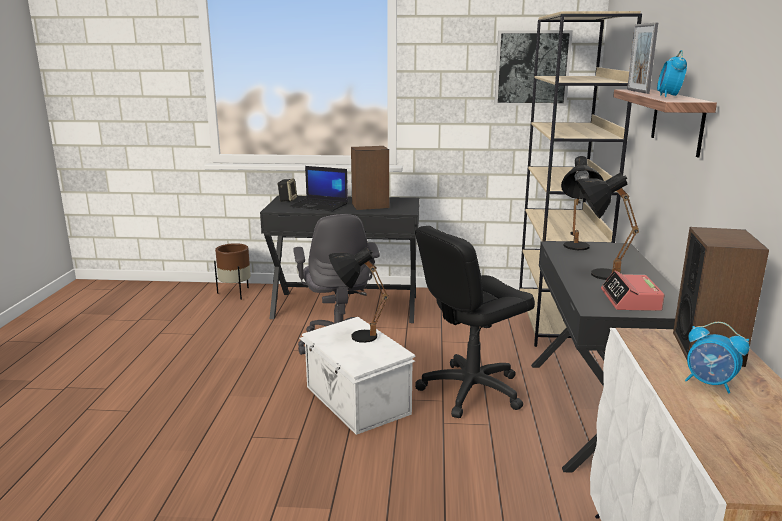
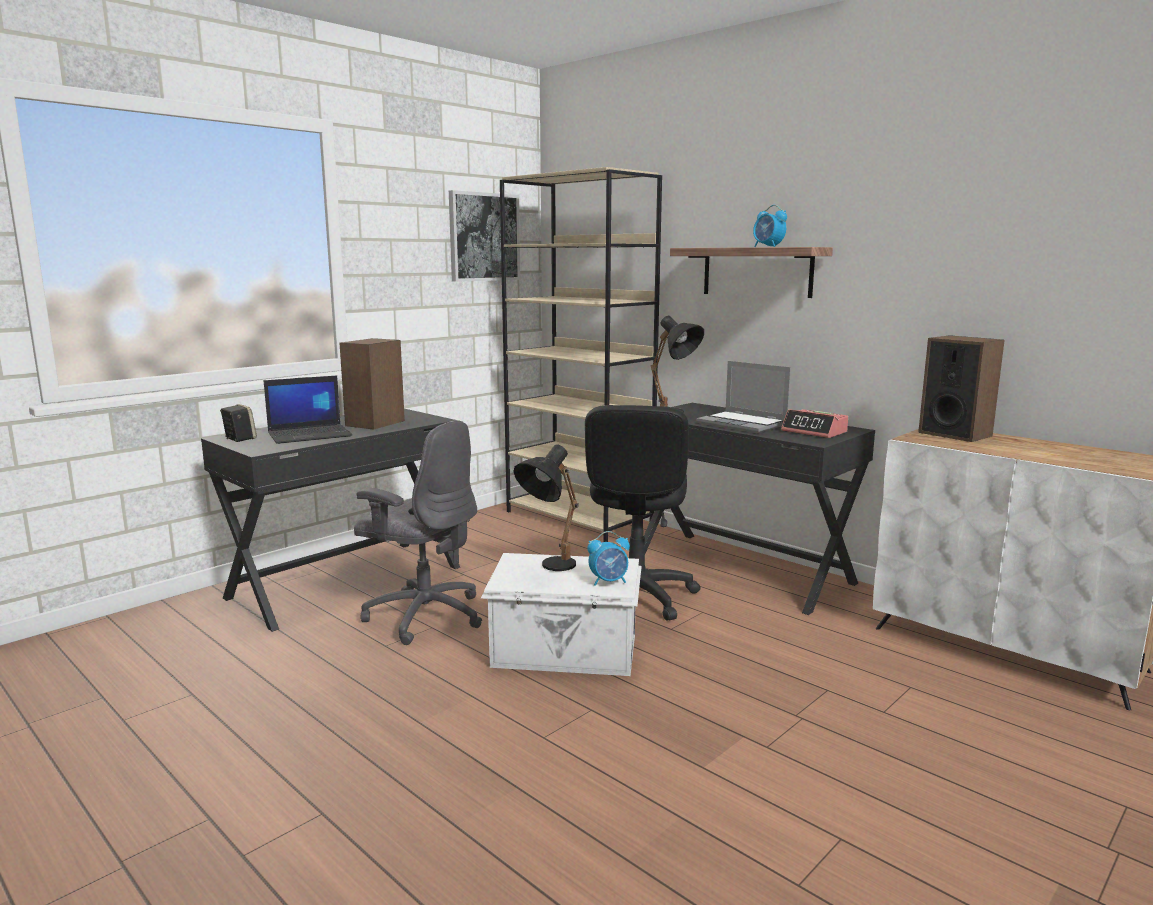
camera: 50 degrees left, 5 degrees down
brown planter [214,243,251,300] -> none
black table lamp [576,173,639,280] -> laptop [696,361,791,433]
picture frame [627,23,658,94] -> none
alarm clock [685,322,750,393] -> alarm clock moved to [587,531,630,586]

